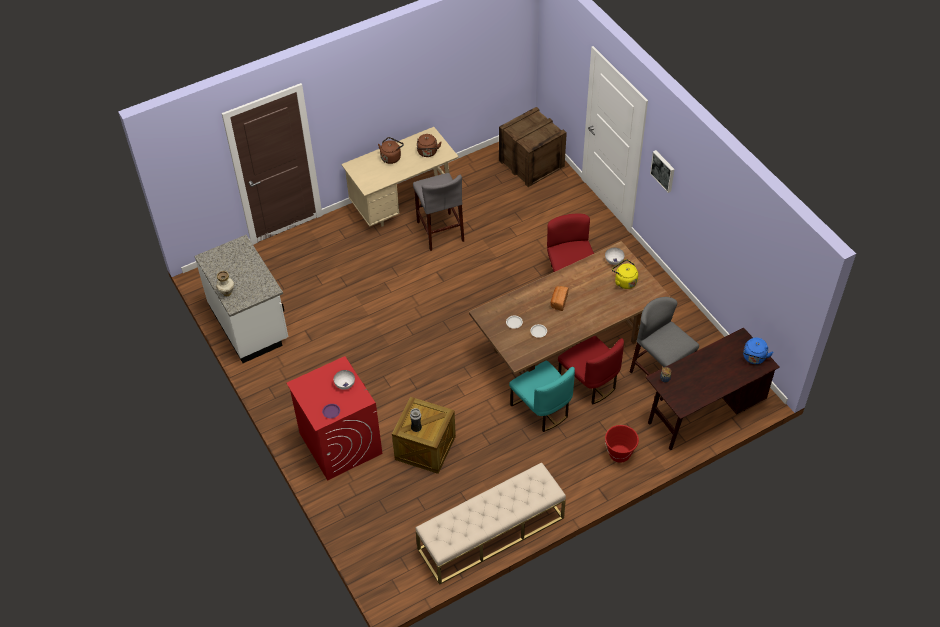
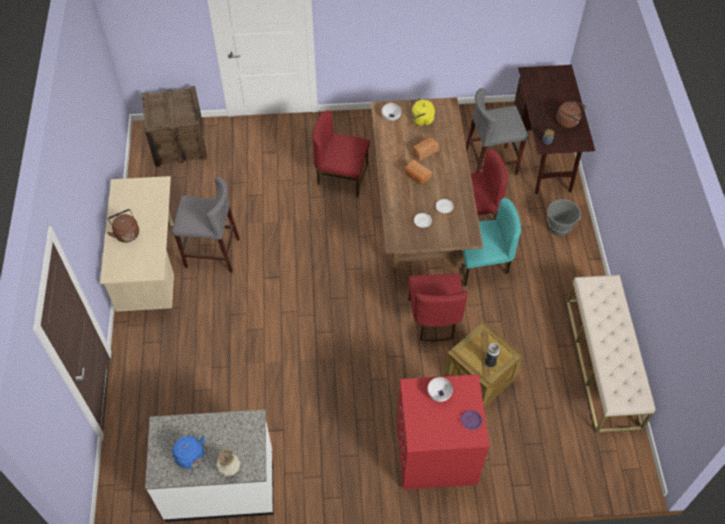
camera: 65 degrees left, 5 degrees up
brown kettle [417,134,442,157] -> brown kettle moved to [557,100,586,128]
red bucket [605,425,639,463] -> grey bucket [547,199,581,236]
picture [650,150,674,193] -> none
blue kettle [743,338,774,364] -> blue kettle moved to [172,435,207,469]
none -> red chair [408,274,468,341]
none -> bread [413,137,440,161]

